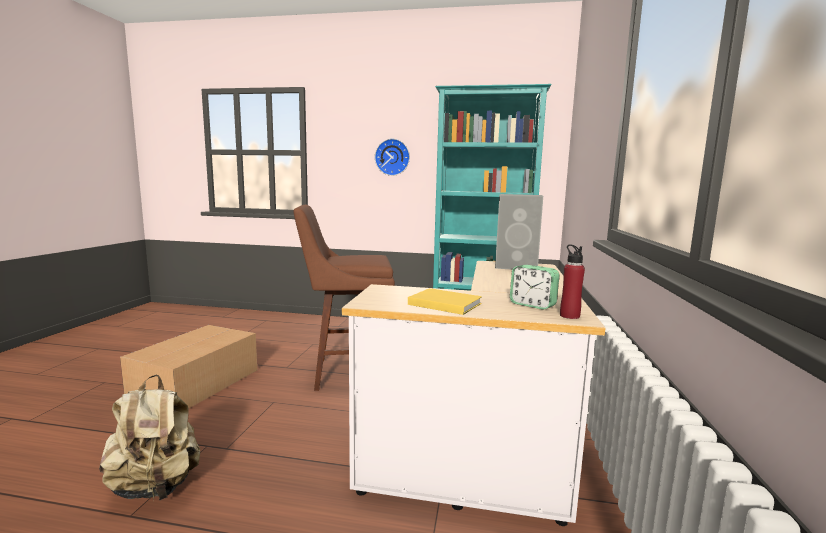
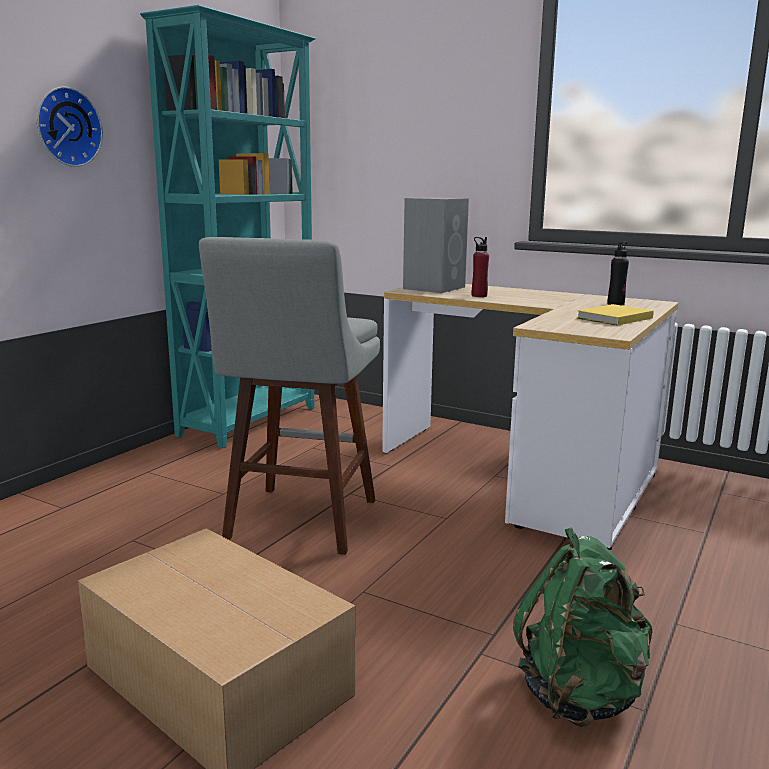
camera: 70 degrees left, 5 degrees up
beige backpack [99,375,200,500] -> green backpack [513,528,652,727]
brown stool [293,205,395,391] -> grey stool [199,237,380,555]
alarm clock [510,265,559,310] -> black bottle [608,242,629,305]
red bottle [560,244,585,319] -> red bottle moved to [472,237,489,297]

